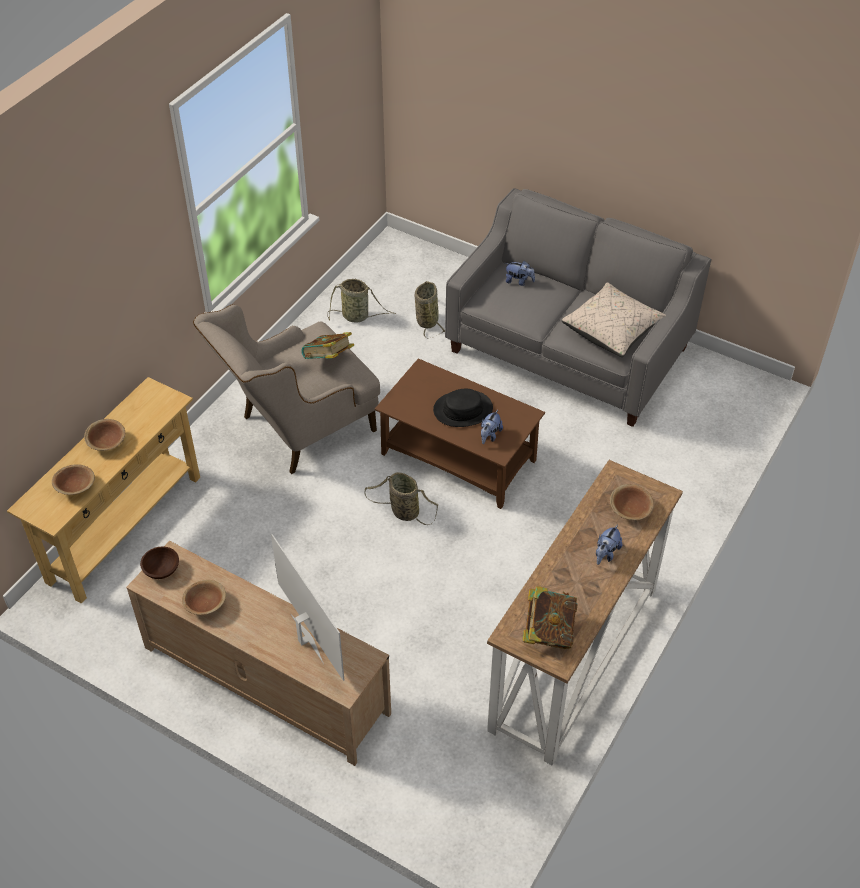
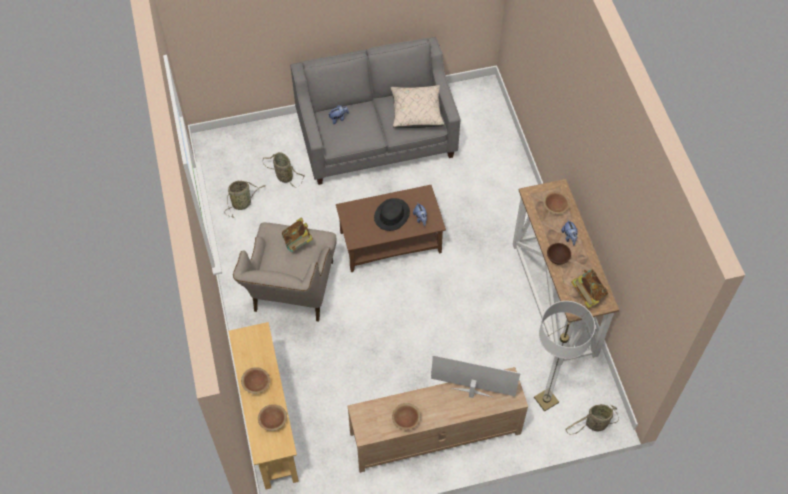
camera: 45 degrees left, 10 degrees up
brown bowl [140,547,179,579] -> brown bowl moved to [547,243,571,265]
basket [364,472,438,525] -> basket moved to [565,404,619,435]
none -> floor lamp [534,301,595,412]

